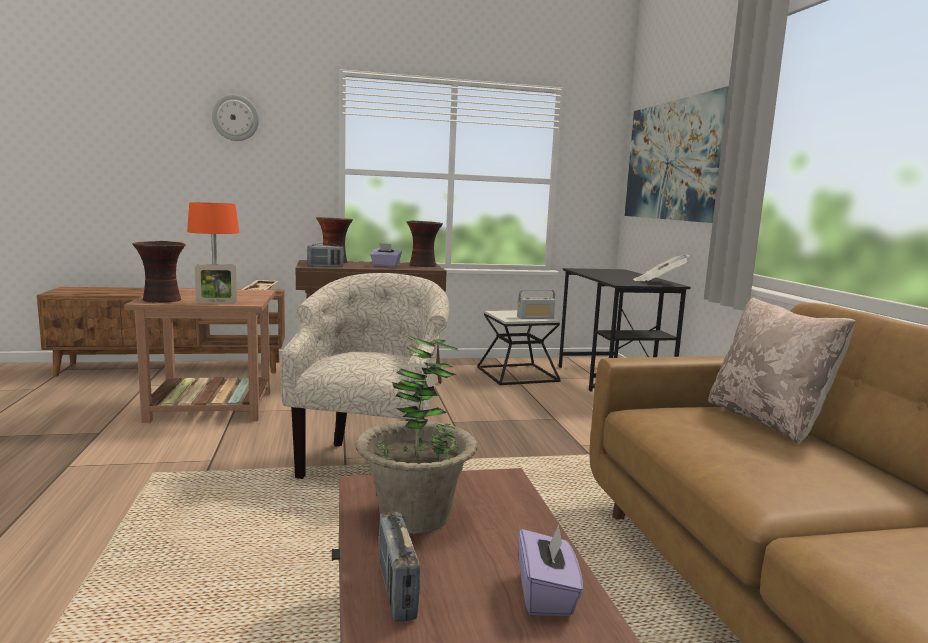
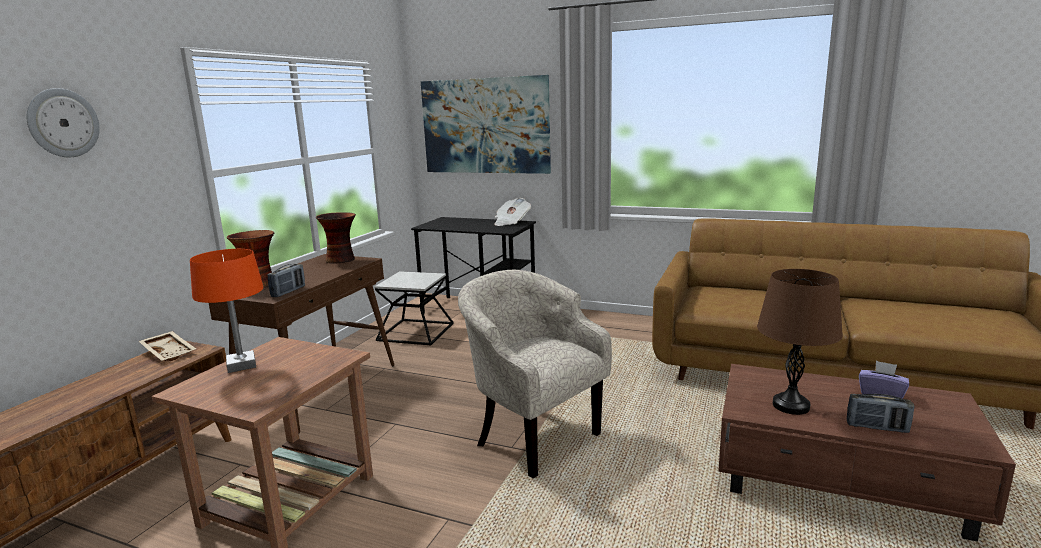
camera: 55 degrees left, 5 degrees up
vase [133,241,186,303] -> none
picture frame [195,264,237,303] -> none
potted plant [356,335,478,534] -> brown table lamp [757,269,843,415]
purple tissue box [370,243,402,267] -> none
radio [517,289,555,319] -> none
beige pillow [708,297,855,445] -> none

